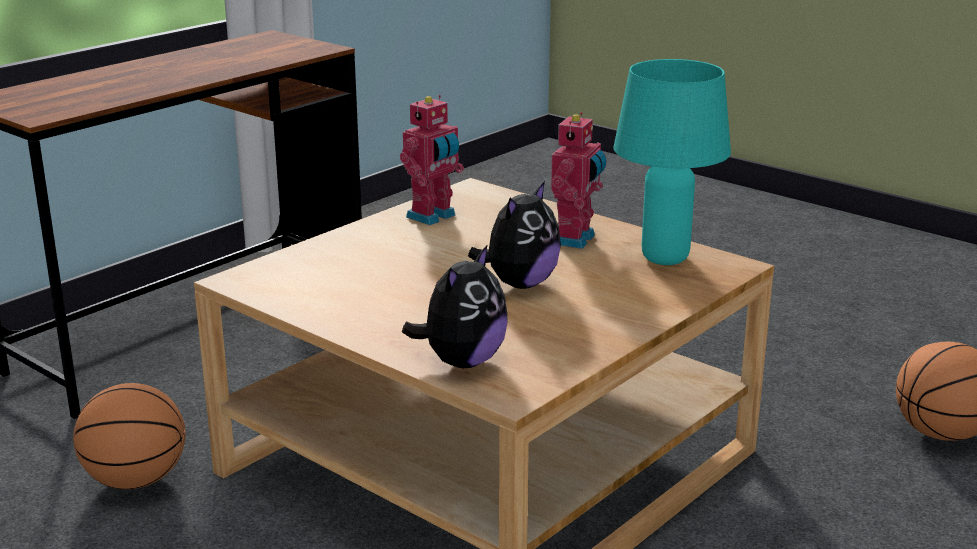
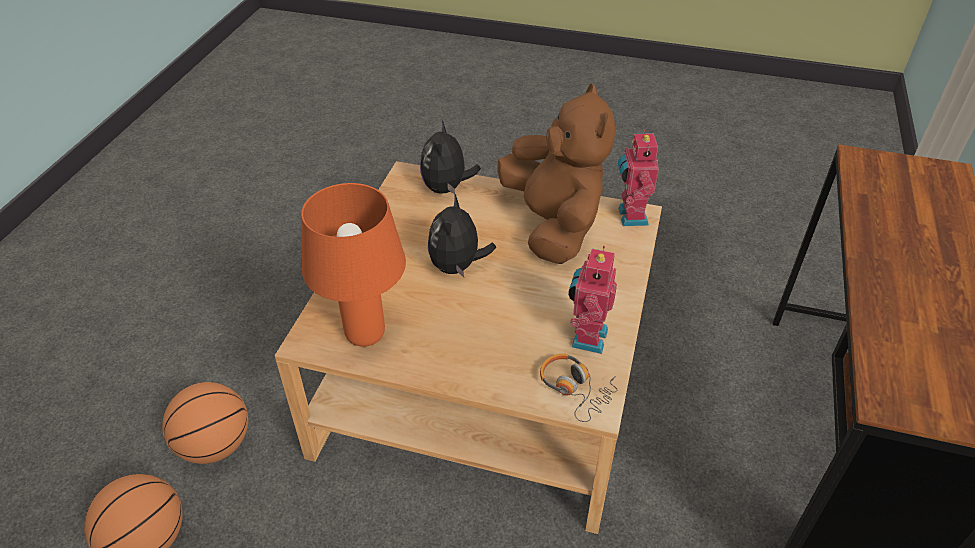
camera: 155 degrees right, 20 degrees up
basketball [73,383,186,489] -> basketball moved to [162,382,249,464]
toy robot [551,112,606,249] -> toy robot moved to [618,129,659,226]
turquoise table lamp [613,59,731,265] -> orange table lamp [301,183,406,347]
none -> brown plush toy [497,83,615,264]
none -> headphones [540,354,618,422]

